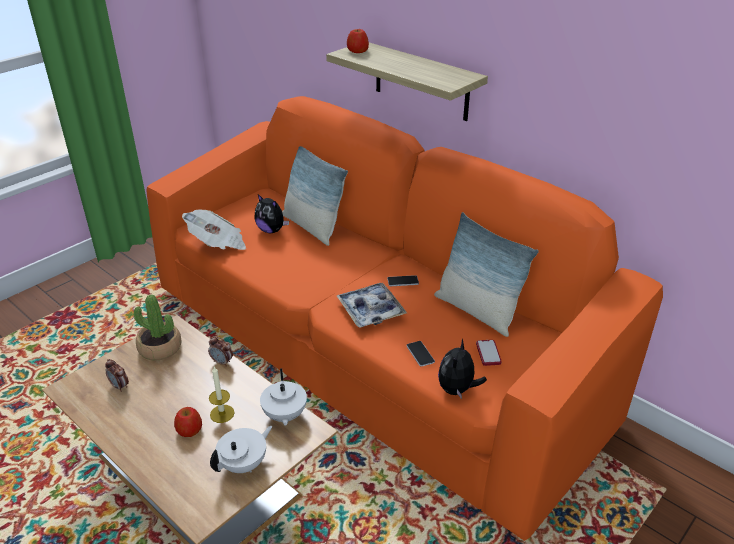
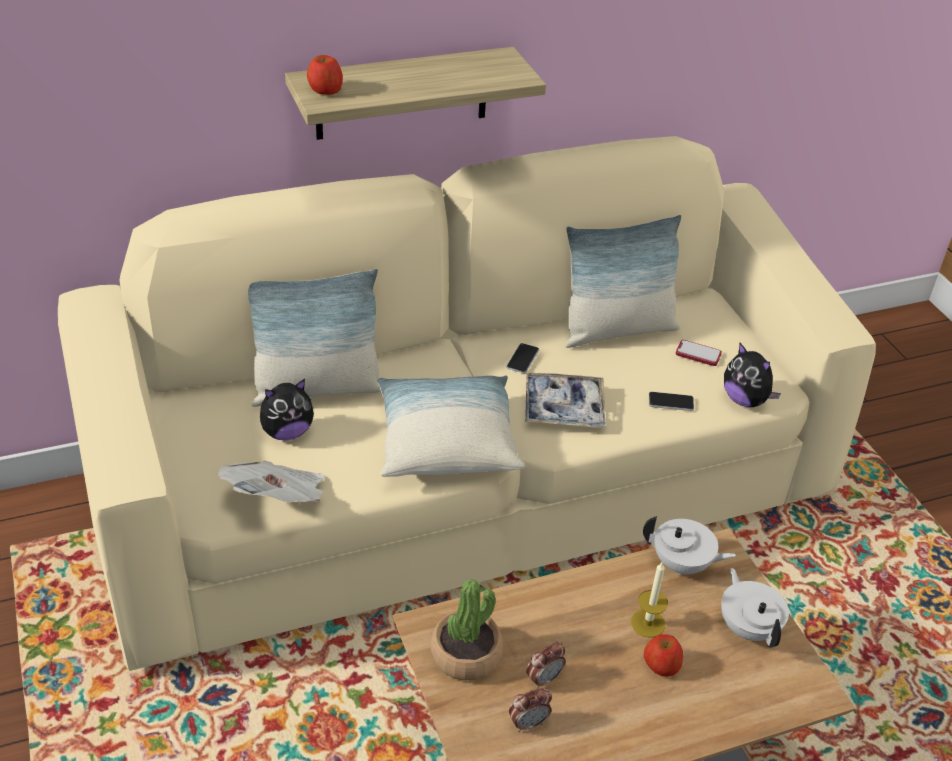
camera: 65 degrees left, 5 degrees up
orange sofa [146,96,663,541] -> beige sofa [58,136,876,671]
alarm clock [208,336,233,367] -> alarm clock moved to [526,642,566,689]
none -> pillow [377,376,525,477]

